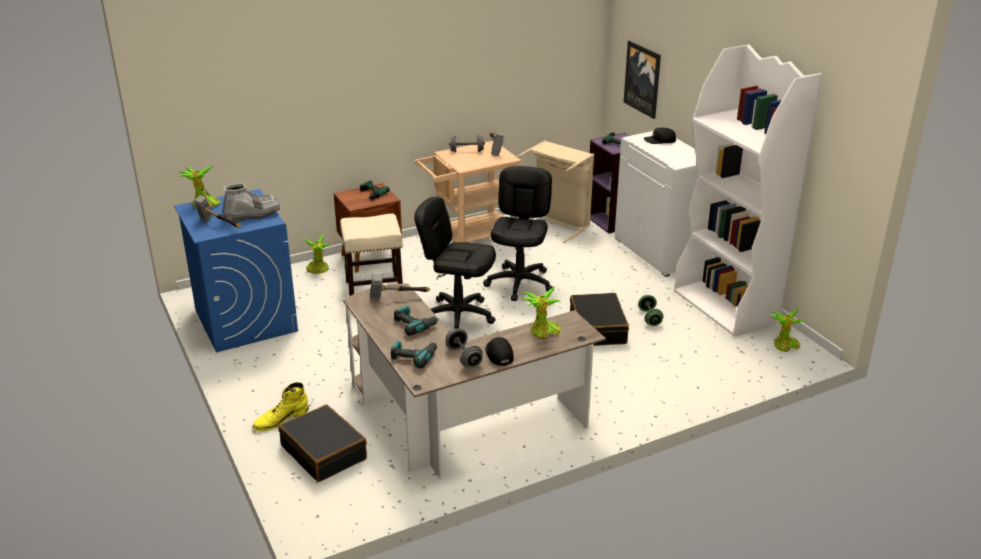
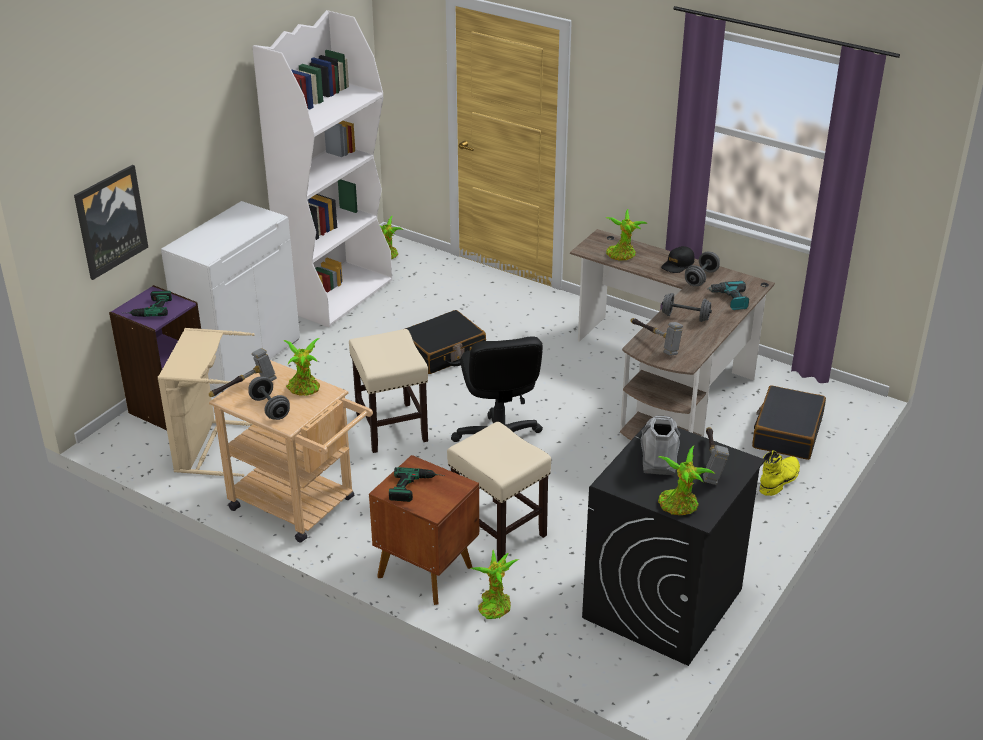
camera: 120 degrees left, 5 degrees up
blue washing machine [174,189,298,353] -> black washing machine [582,426,765,666]
grey boot [222,183,280,222] -> grey boot turned 60 degrees clockwise [641,416,680,475]
yellow boot [252,382,309,431] -> yellow boot turned 75 degrees counterclockwise [759,450,800,496]
power drill [394,306,440,336] -> grey dumbbell [662,293,712,322]
black office chair [483,166,553,301] -> beige stool [349,329,428,453]
green dumbbell [638,295,663,326] -> none
black cap [644,128,676,144] -> none
none -> potted plant [283,338,320,396]

